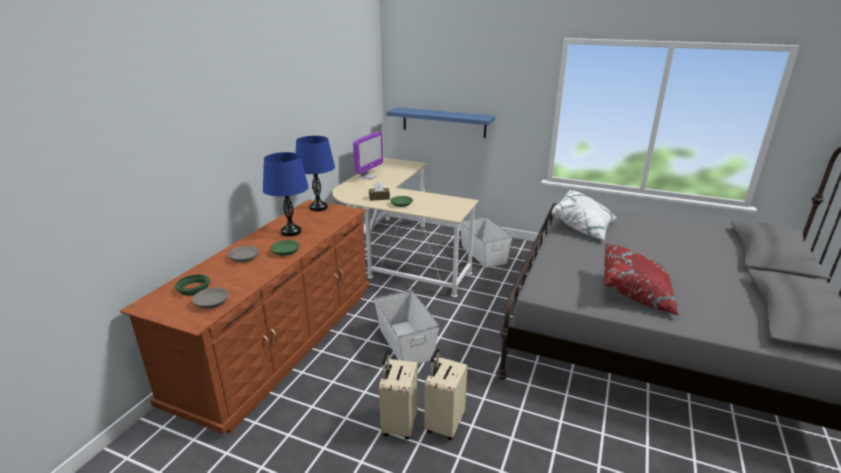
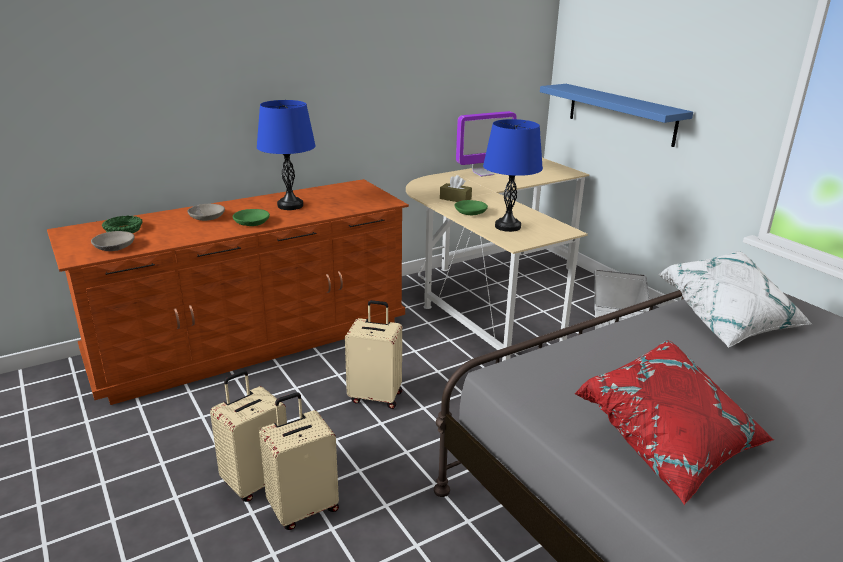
camera: 35 degrees right, 0 degrees up
blue table lamp [295,136,335,211] -> blue table lamp moved to [483,119,543,232]
white storage box [374,290,439,364] -> beige suitcase [345,300,402,409]

